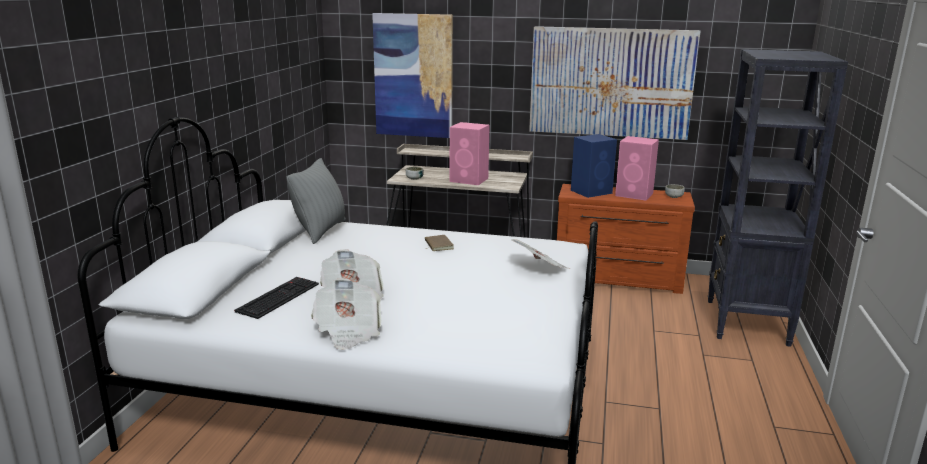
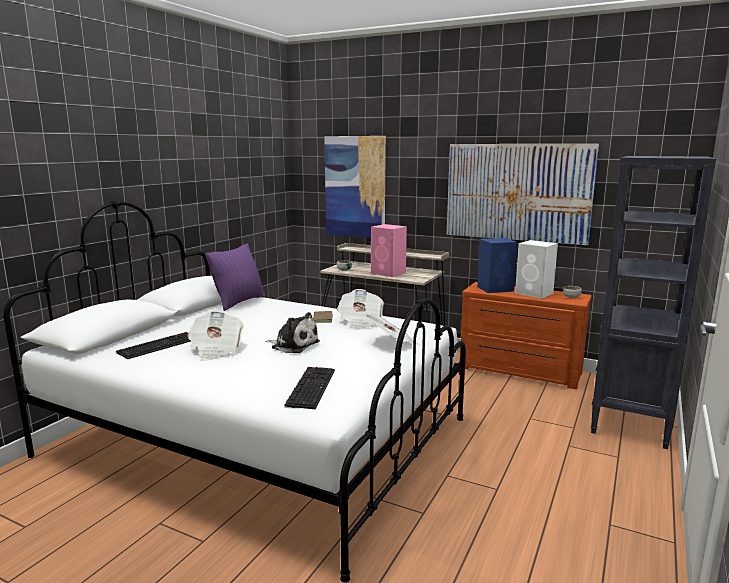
camera: 15 degrees right, 5 degrees down
grey pillow [286,158,346,244] -> purple pillow [206,244,265,311]
newspaper [311,278,381,350] -> newspaper moved to [337,289,384,330]
pink speaker [615,136,659,201] -> white speaker [515,240,558,299]
none -> plush toy [265,312,320,353]
none -> keyboard [285,367,335,409]

